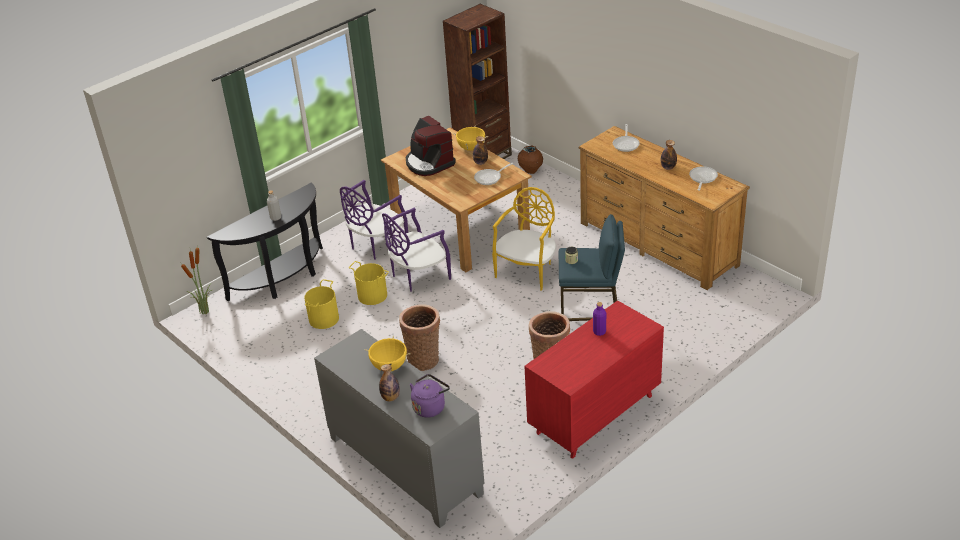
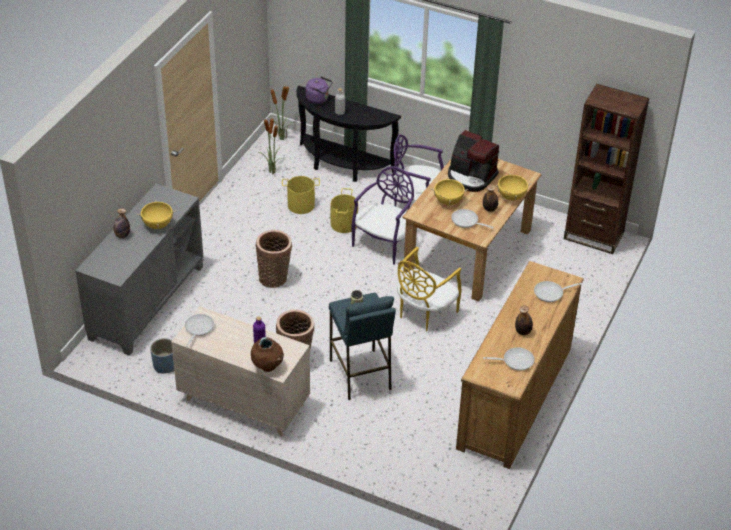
camera: 65 degrees right, 5 degrees up
purple chair [382,208,451,292] -> purple chair turned 90 degrees clockwise [351,166,414,265]
coffee machine [406,116,456,176] -> coffee machine turned 90 degrees counterclockwise [448,130,499,192]
purple kettle [410,374,450,418] -> purple kettle moved to [306,76,332,104]
yellow chair [492,187,556,291] -> yellow chair turned 120 degrees clockwise [397,247,462,332]
brown vase [518,145,543,174] -> brown vase moved to [251,337,284,372]
red dresser [524,300,664,459] -> beige dresser [171,306,310,436]
none -> blue planter [150,338,174,373]
none -> frying pan [185,314,214,347]
none -> potted plant [259,118,282,174]
none -> yellow cooking pot [431,177,468,205]

